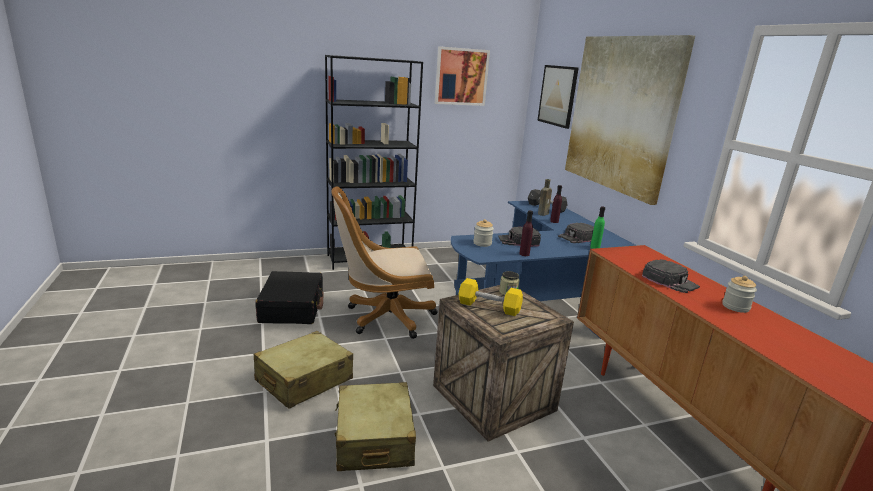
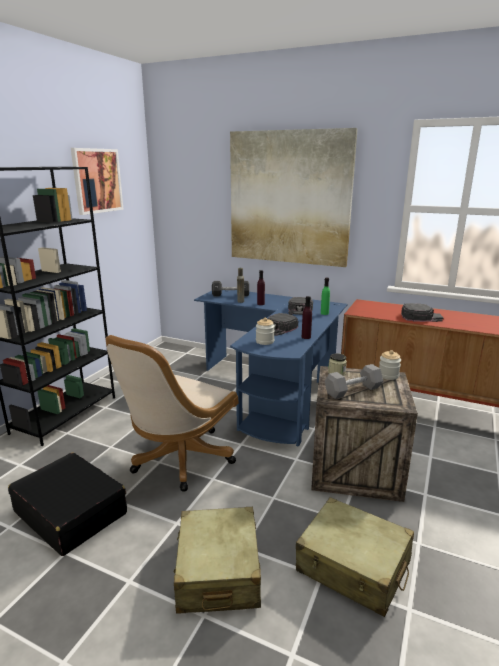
camera: 45 degrees left, 0 degrees up
yellow dumbbell [458,278,523,316] -> grey dumbbell [325,364,383,399]
picture [537,65,579,129] -> none
jar [722,276,757,313] -> jar moved to [379,350,401,380]

